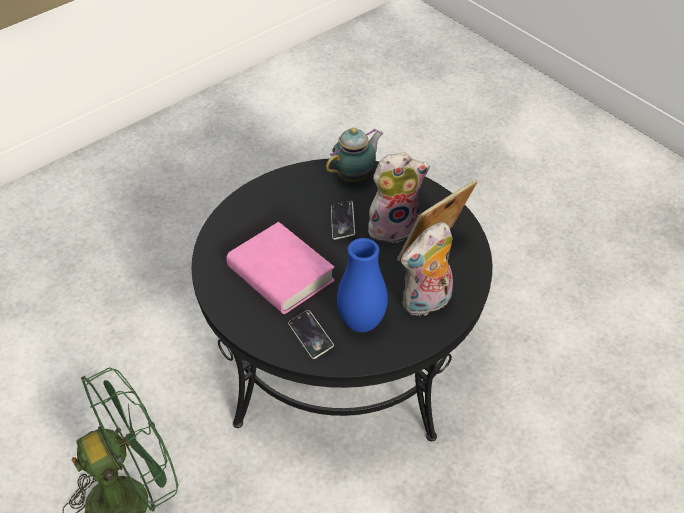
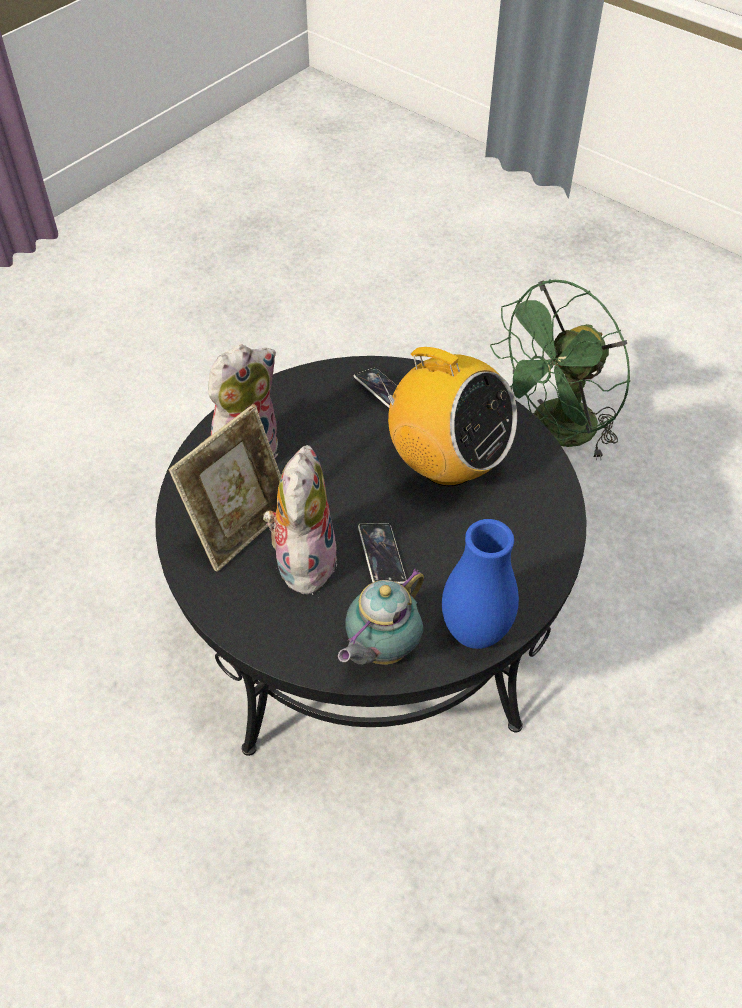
camera: 170 degrees right, 5 degrees up
pink book [226,222,335,314] -> radio [377,347,517,486]
blue vase [337,238,388,332] -> blue vase moved to [442,519,519,649]
plush toy [368,152,430,243] -> plush toy turned 120 degrees clockwise [263,445,337,598]

